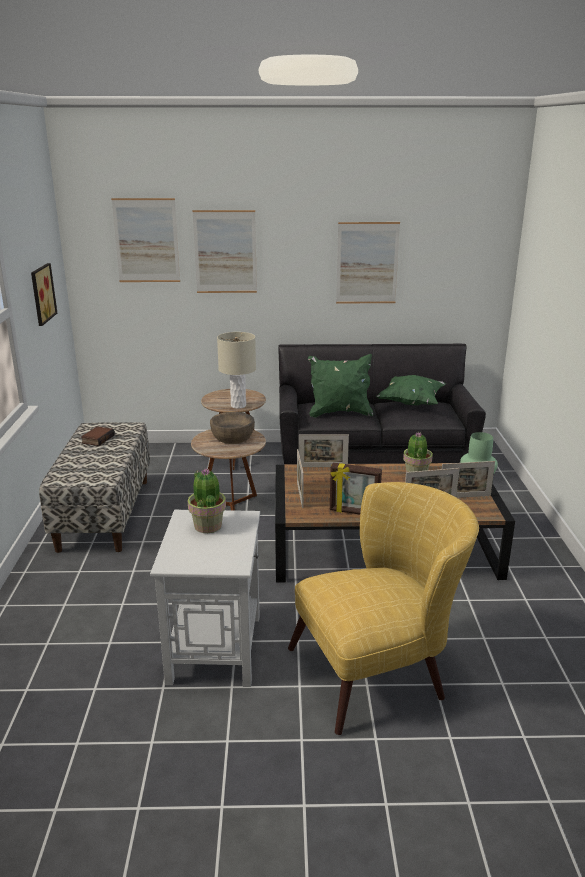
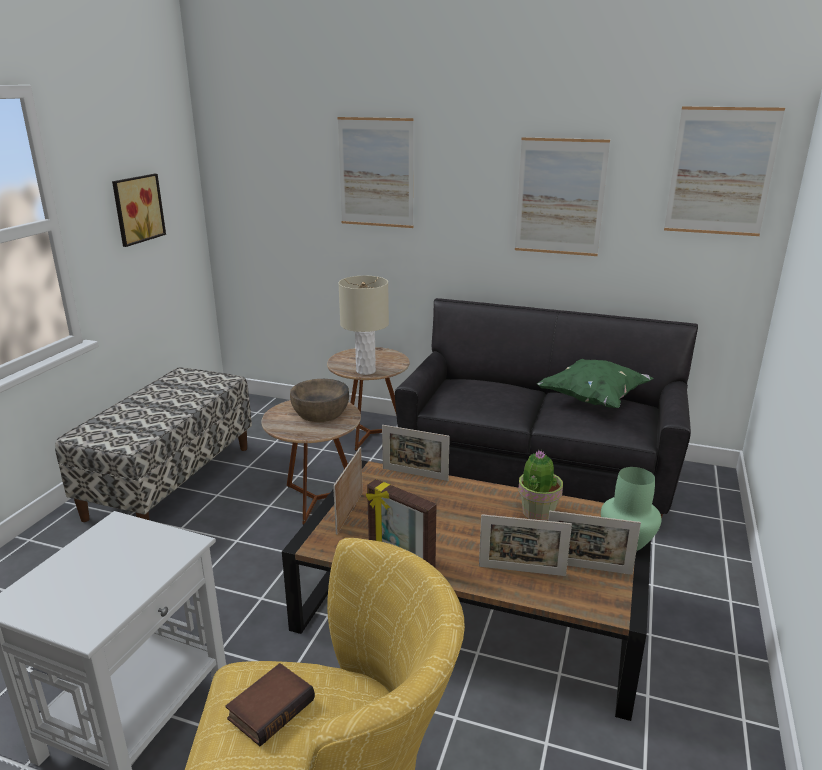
camera: 20 degrees right, 0 degrees up
book [81,427,115,446] -> book moved to [225,663,315,746]
picture [111,198,180,282] -> picture moved to [664,106,785,236]
potted plant [187,468,226,533] -> none
green pillow [308,354,373,418] -> none

